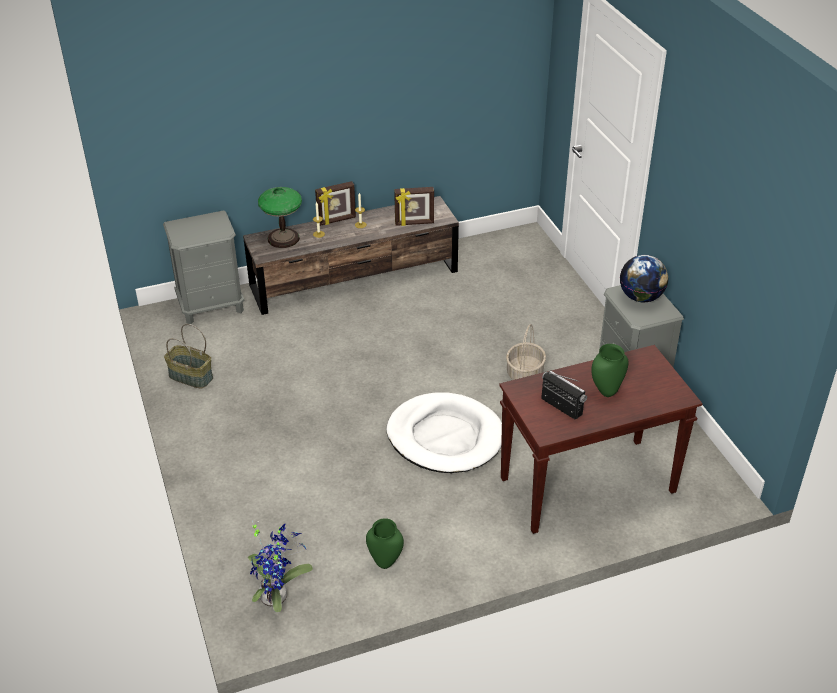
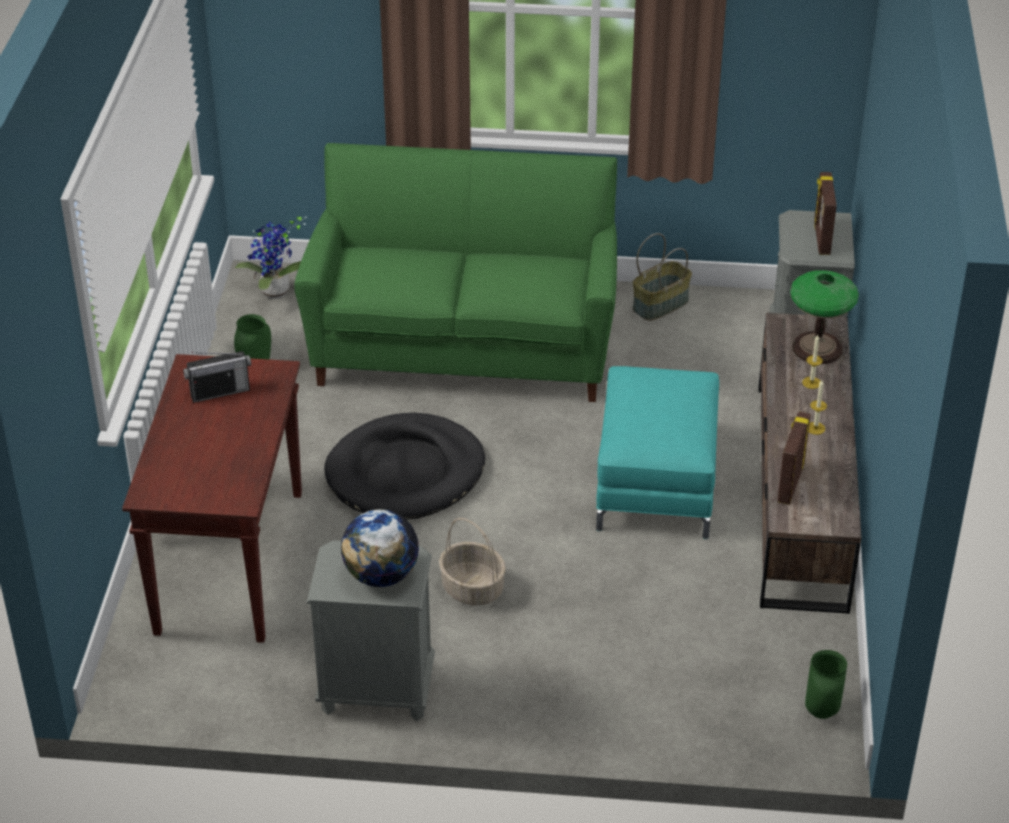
camera: 115 degrees right, 0 degrees up
picture frame [315,181,356,226] -> picture frame moved to [814,172,837,255]
white dog bed [386,393,502,473] -> black dog bed [324,413,485,519]
green vase [591,344,628,397] -> green vase moved to [805,650,847,719]
none -> green sofa [294,143,617,402]
none -> turquoise ottoman [596,366,719,539]

